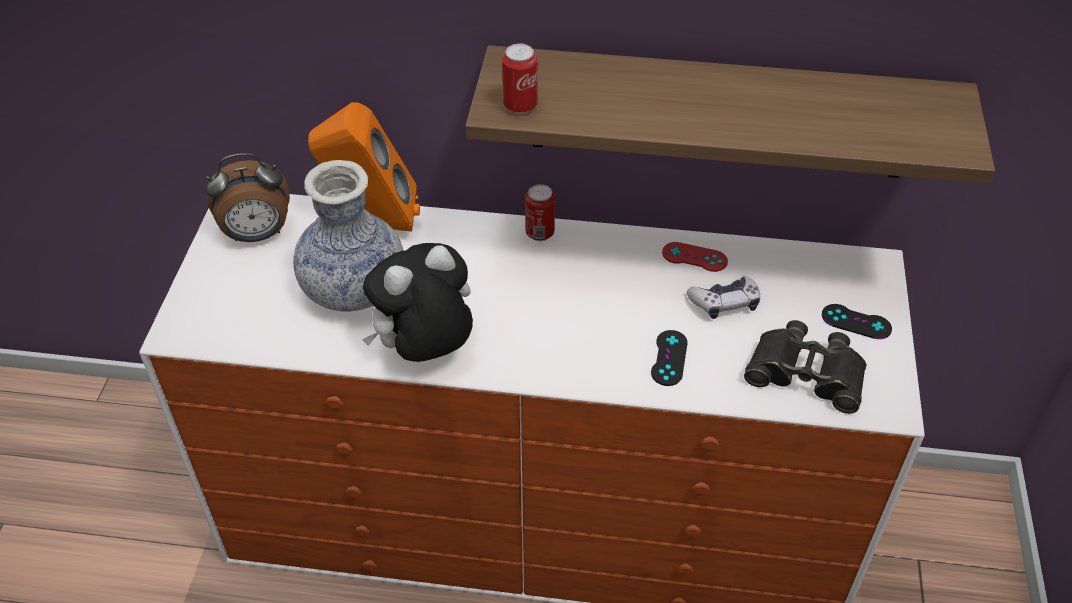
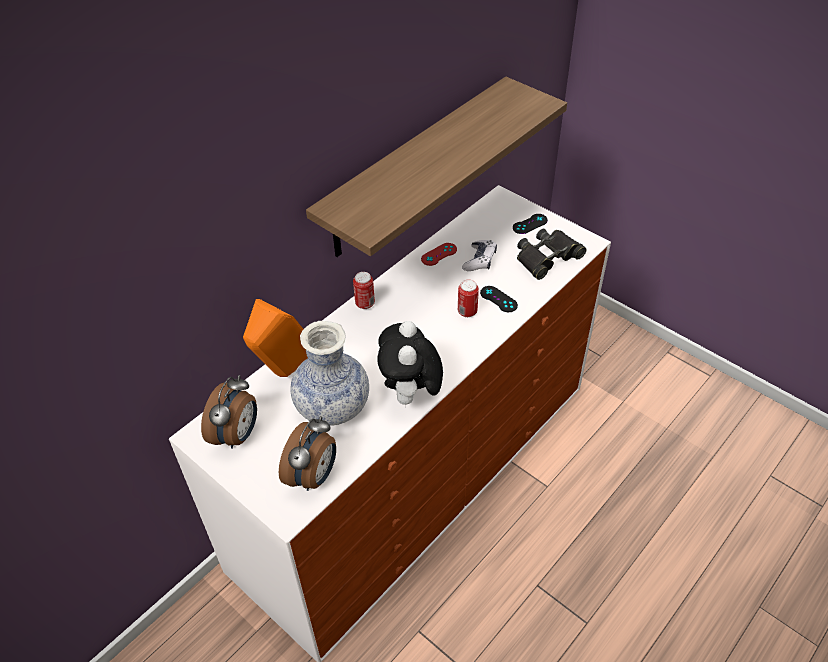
camera: 55 degrees left, 0 degrees up
can [502,43,538,114] -> can moved to [458,279,479,317]
none -> alarm clock [279,416,336,491]

